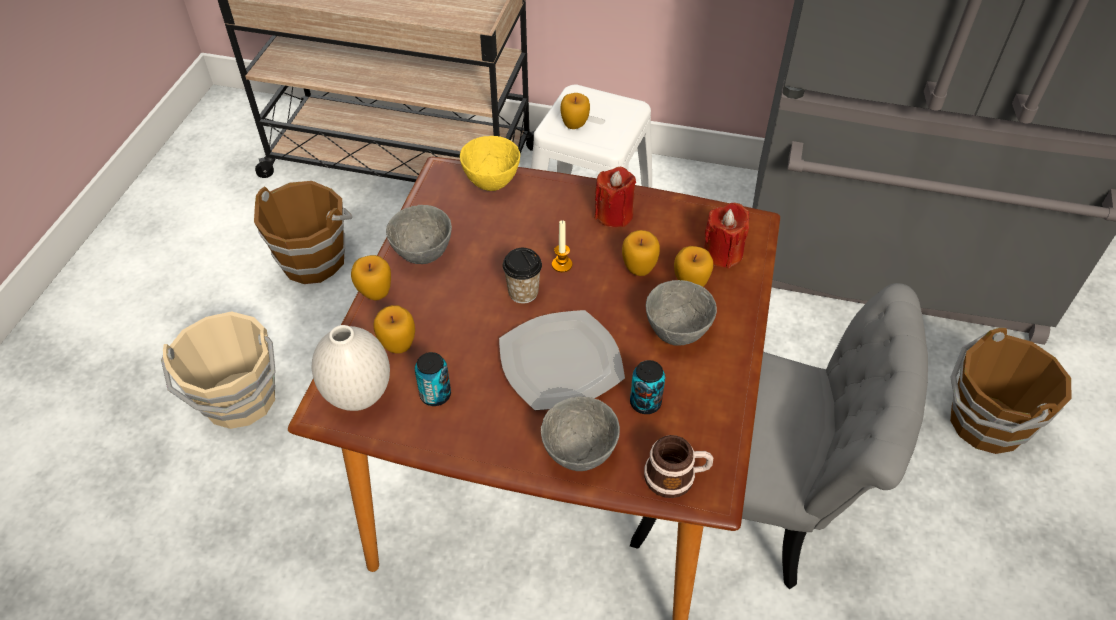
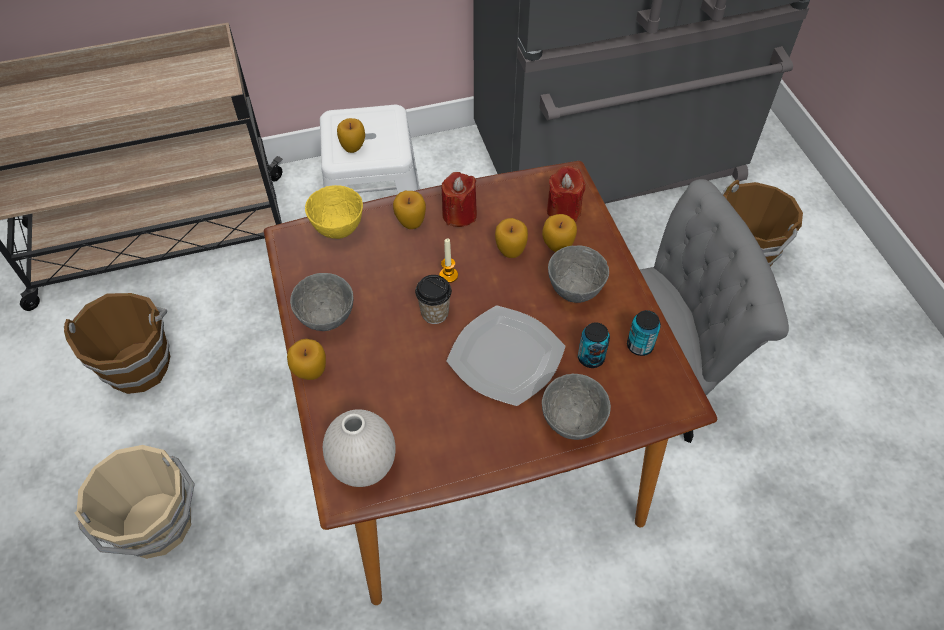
camera: 30 degrees left, 5 degrees up
apple [373,305,415,354] -> apple moved to [393,191,426,229]
can [415,352,451,406] -> can moved to [627,310,661,356]
mug [644,435,713,498] -> none

